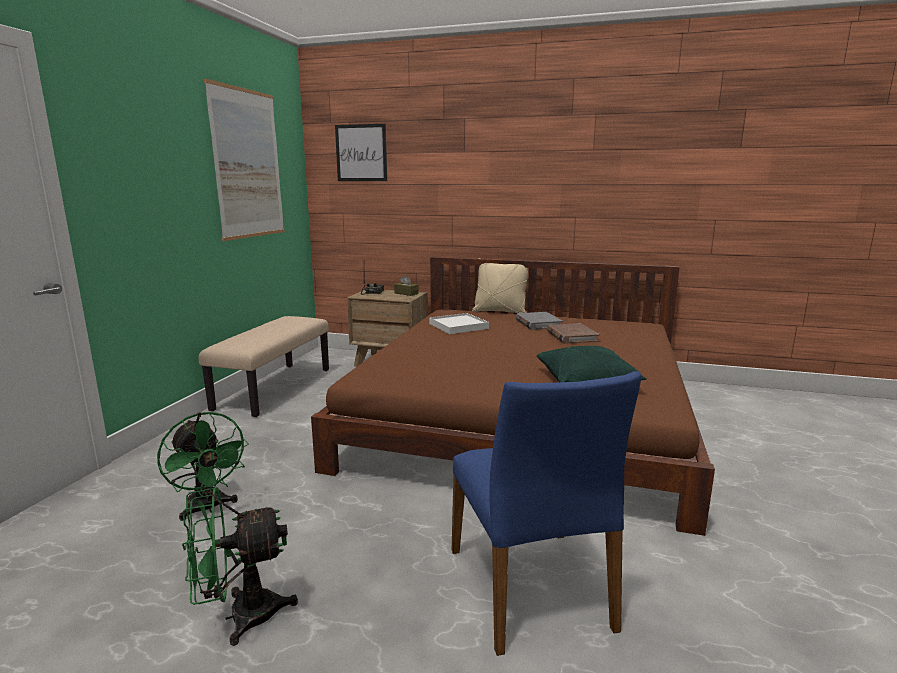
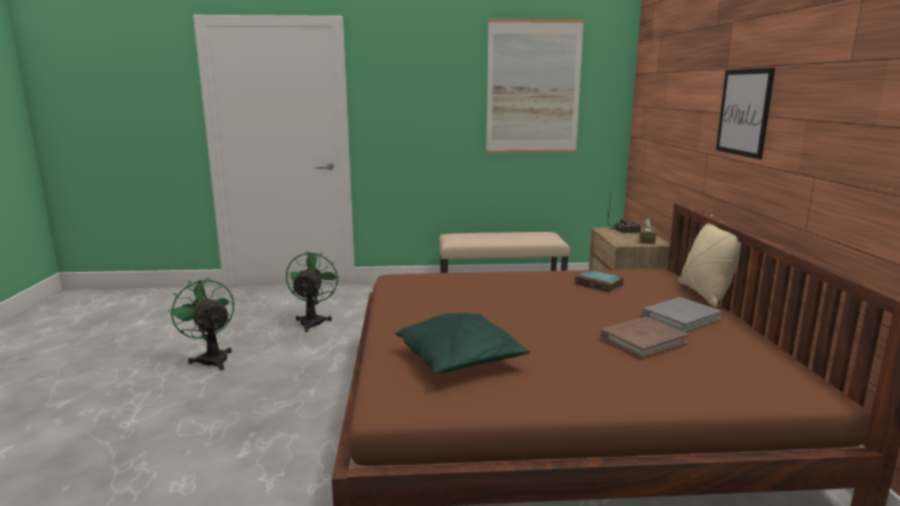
camera: 70 degrees right, 0 degrees up
green fan [157,412,249,521] -> green fan turned 150 degrees clockwise [286,251,340,332]
picture [335,124,387,181] -> picture moved to [716,68,775,159]
white tray [429,313,489,334] -> book [575,270,624,292]
blue chair [452,371,641,656] -> none

